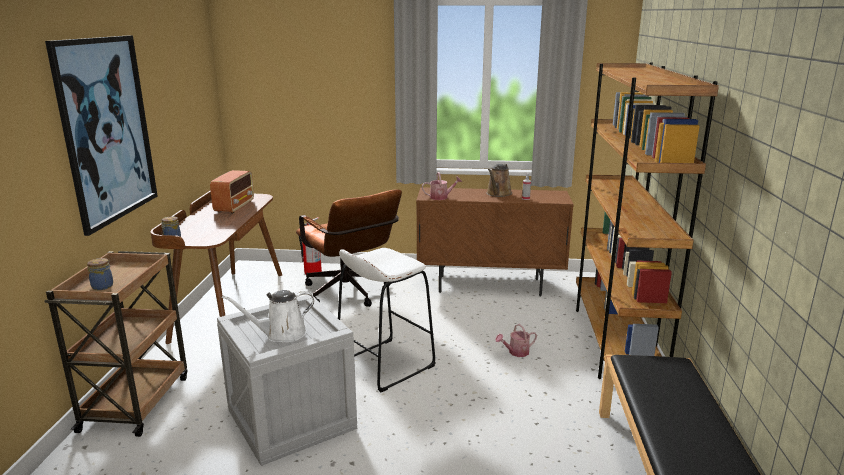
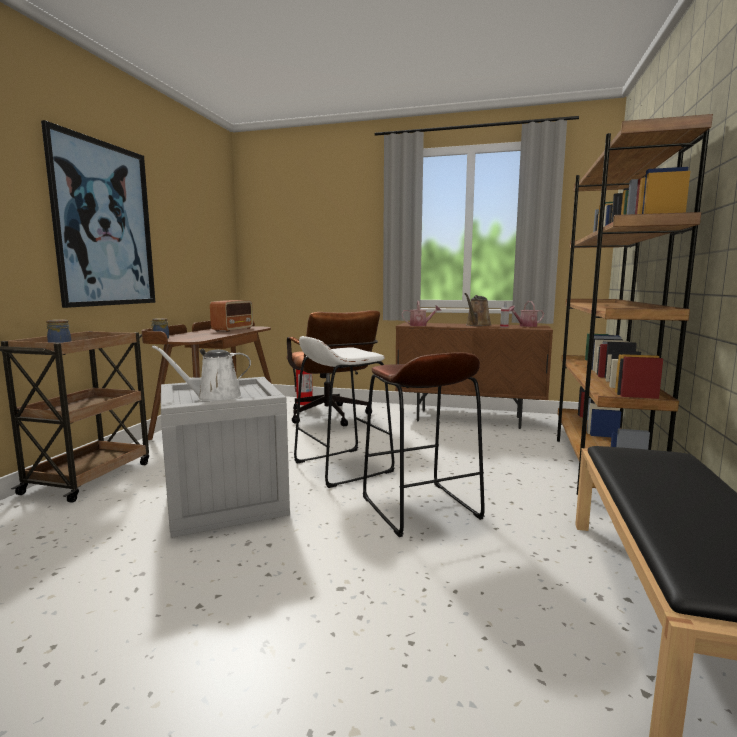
camera: 10 degrees right, 10 degrees down
watering can [495,324,537,357] -> watering can moved to [509,301,544,327]
none -> brown stool [363,352,485,537]

